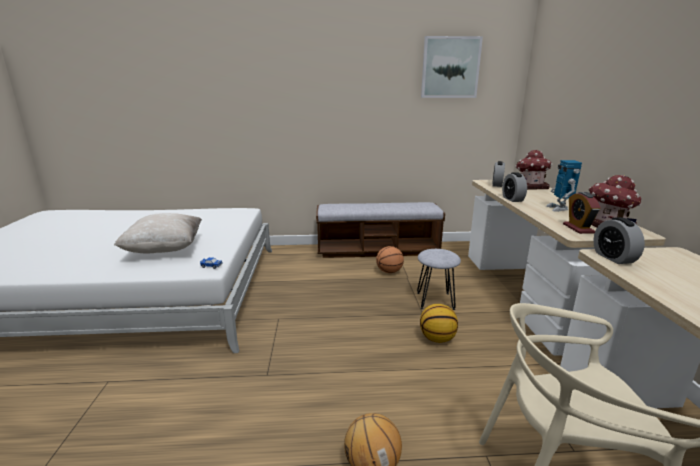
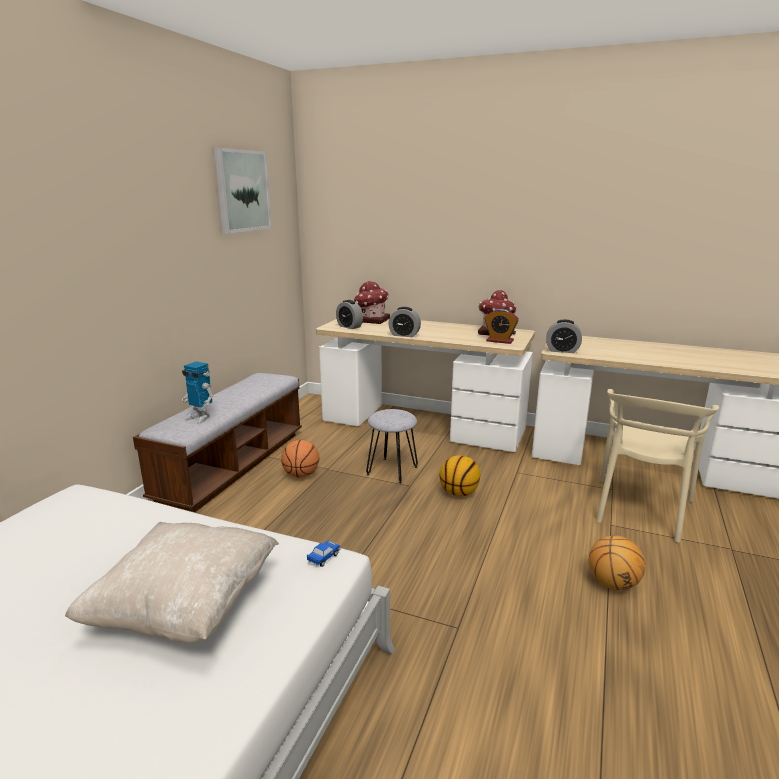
camera: 65 degrees left, 0 degrees up
toy robot [546,160,582,211] -> toy robot moved to [182,361,213,424]

